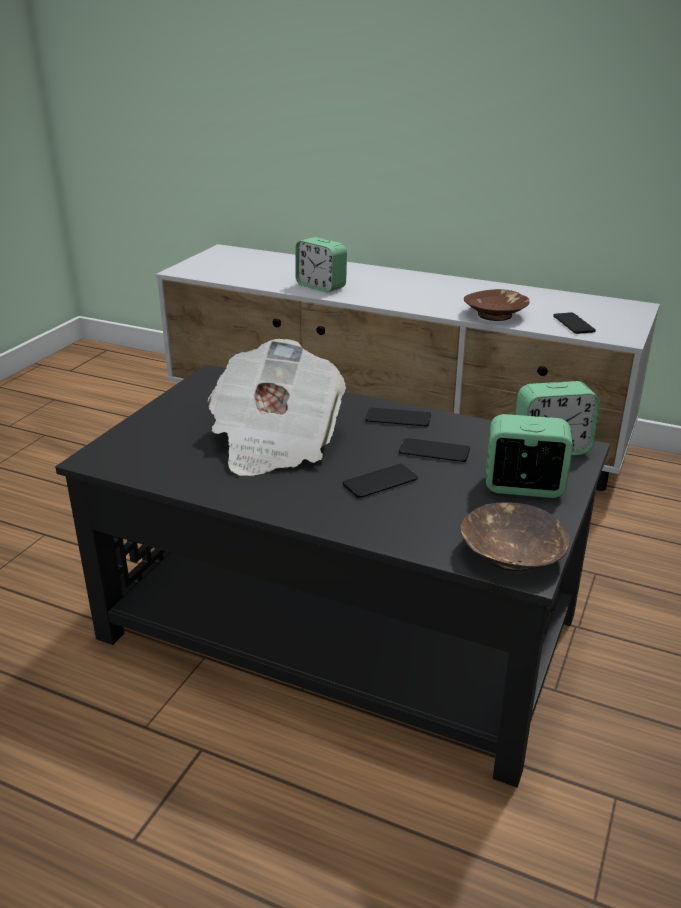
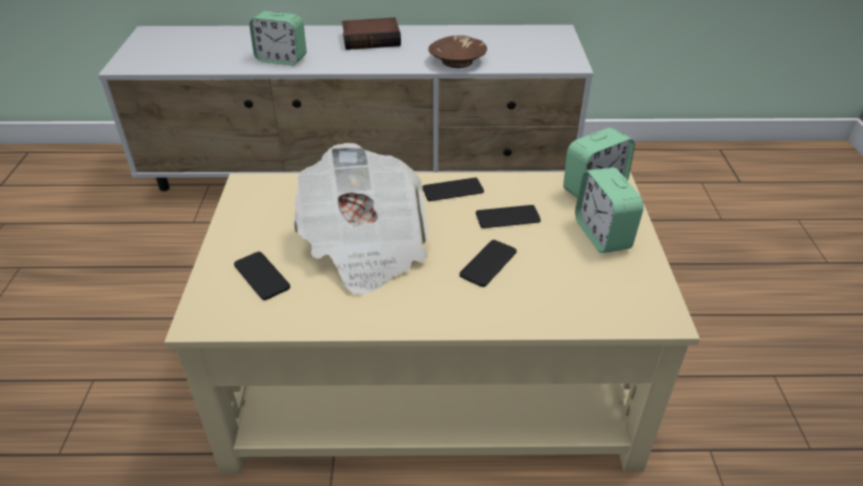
camera: 25 degrees left, 10 degrees up
black coffee table [55,365,610,787] -> beige coffee table [164,172,700,474]
brown bowl [461,502,570,571] -> none
alarm clock [486,414,573,498] -> alarm clock turned 90 degrees counterclockwise [575,167,644,253]
phone [553,312,596,334] -> phone moved to [234,252,290,300]
none -> book [342,17,401,50]

